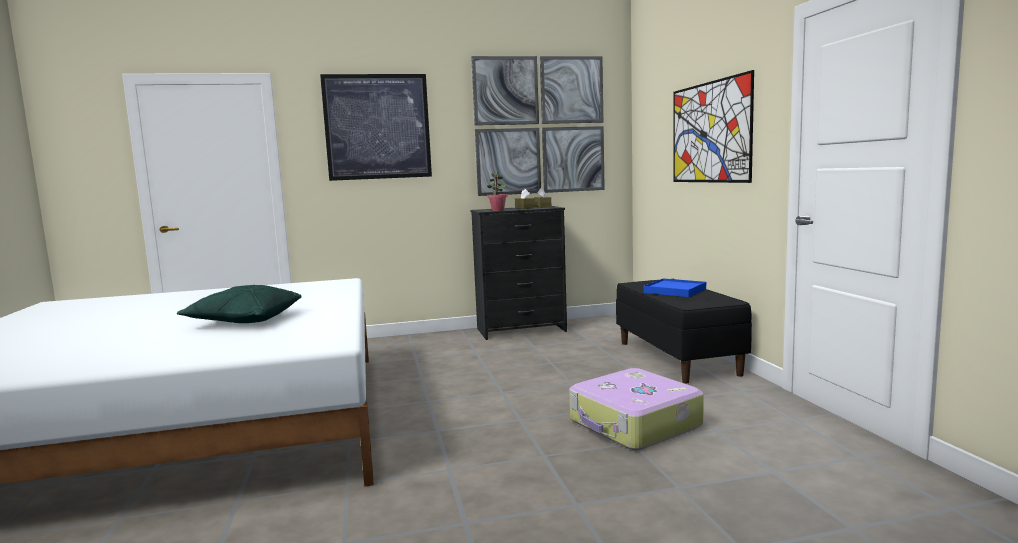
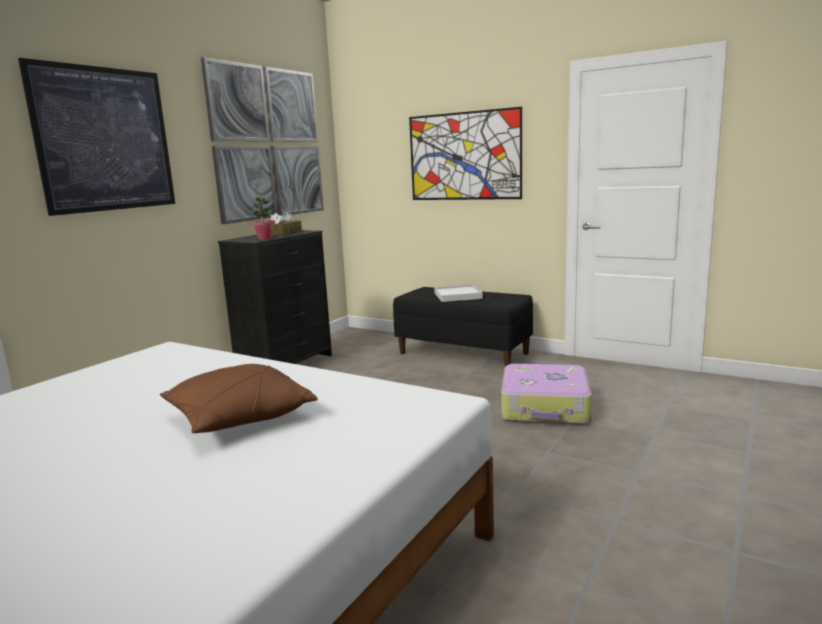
camera: 45 degrees left, 5 degrees up
green pillow [177,285,302,323] -> brown pillow [160,364,318,433]
blue tray [644,278,706,297] -> white tray [434,285,483,302]

